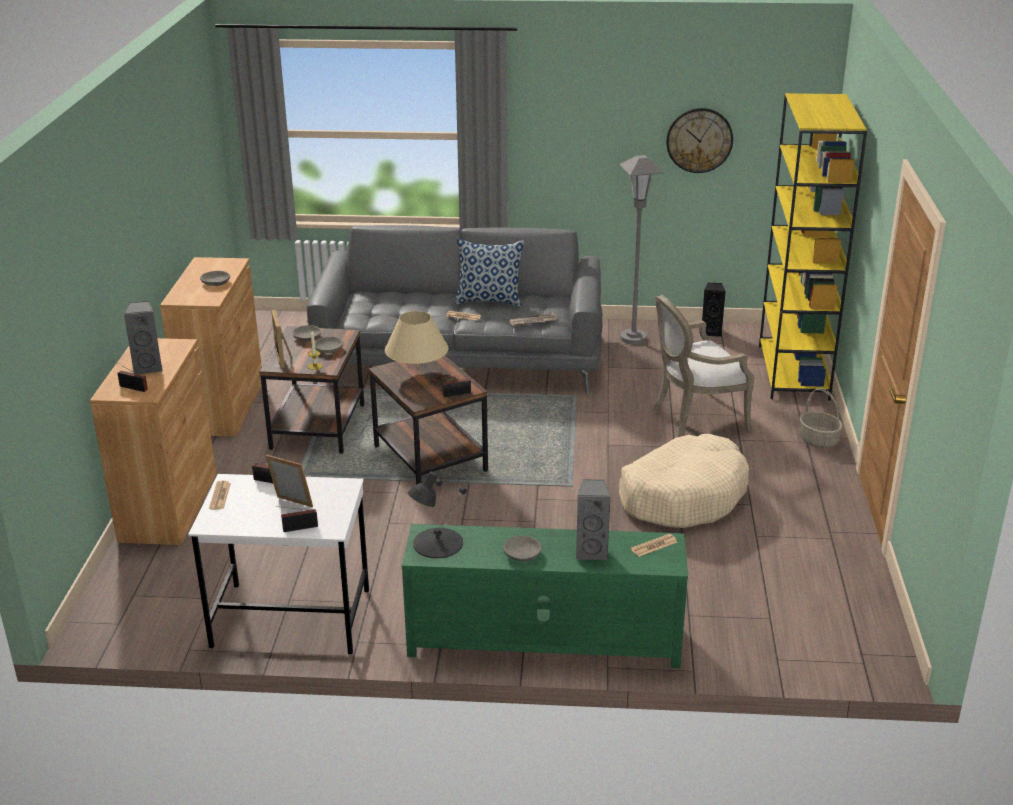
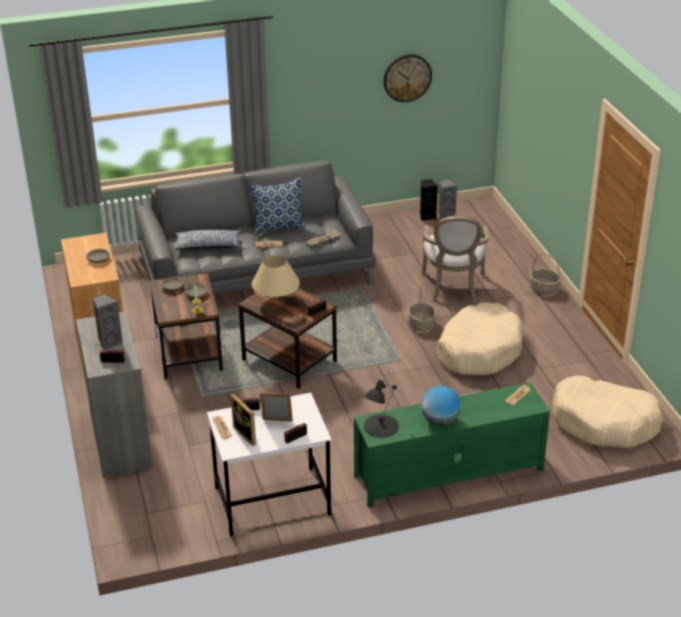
camera: 20 degrees left, 5 degrees up
brown cabinet [90,338,216,545] -> grey cabinet [76,311,153,478]
picture frame [271,310,292,368] -> picture frame moved to [231,394,256,446]
grey bowl [503,536,542,562] -> globe [421,386,461,426]
grey speaker [576,479,611,560] -> grey speaker moved to [438,179,457,220]
grey floor lamp [619,155,664,344] -> none
armchair [653,295,755,437] -> armchair turned 45 degrees counterclockwise [422,215,489,303]
yellow bookcase [759,93,867,401] -> none
none -> pillow [174,230,241,250]
none -> basket [408,287,437,331]
none -> beige dog bed [552,376,664,449]

